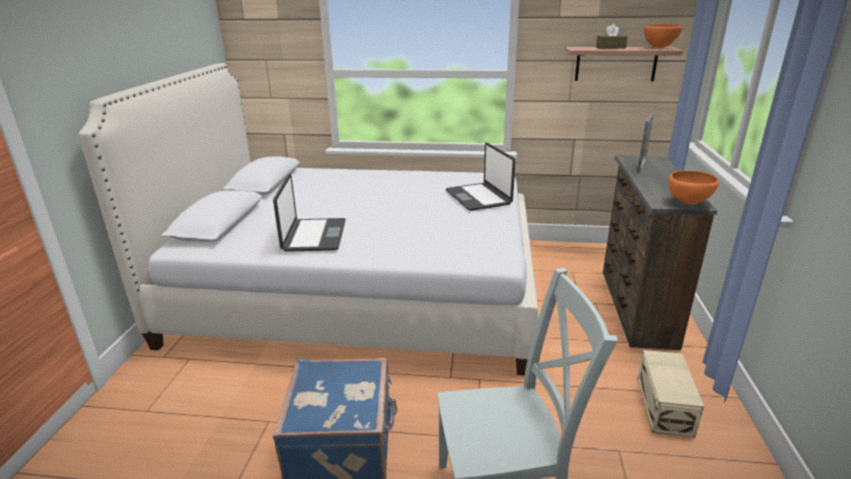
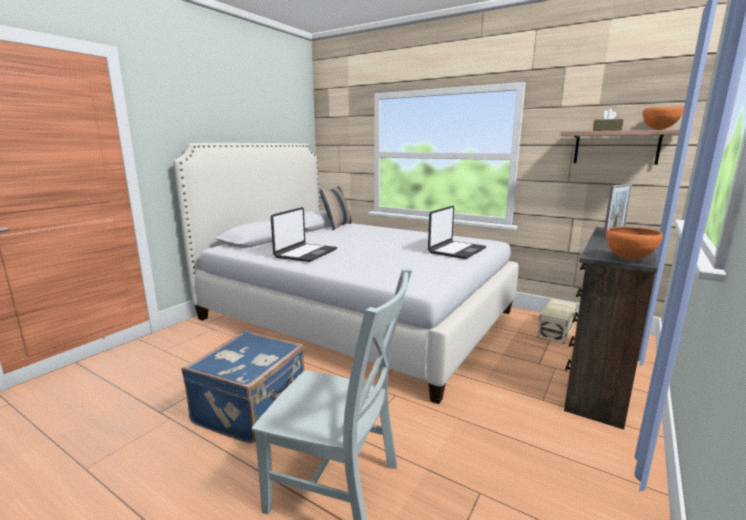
camera: 25 degrees right, 10 degrees down
laptop [446,143,515,211] -> laptop turned 150 degrees counterclockwise [428,206,486,259]
beige storage box [637,350,704,438] -> beige storage box moved to [537,299,577,344]
none -> pillow [319,186,353,230]

